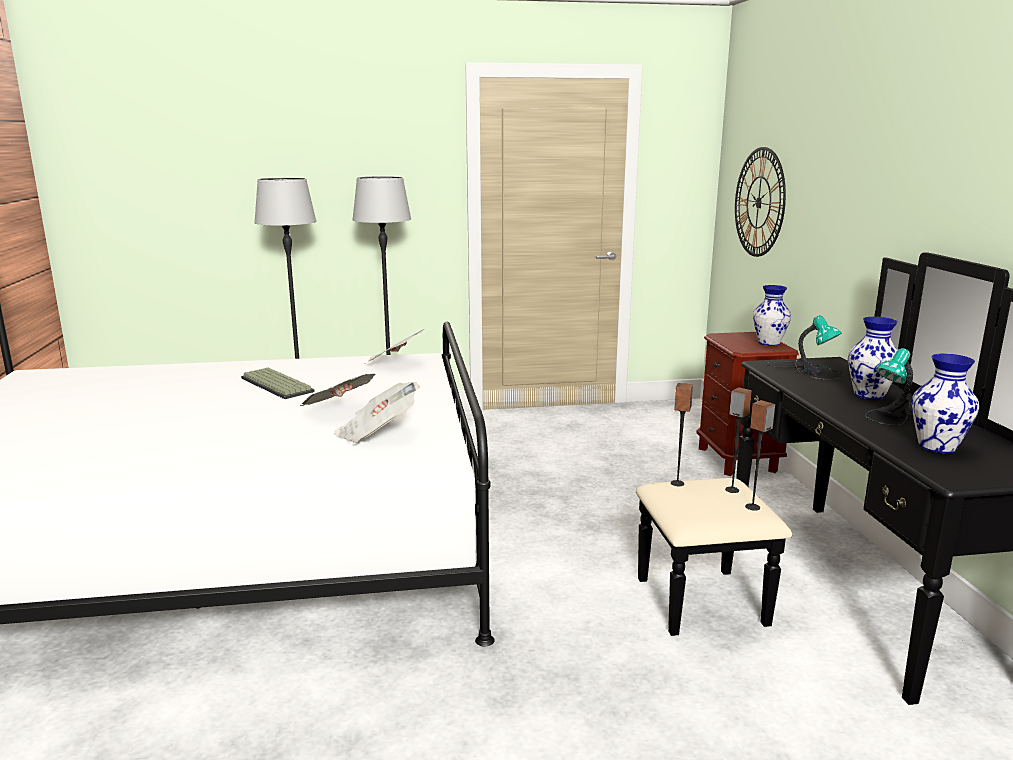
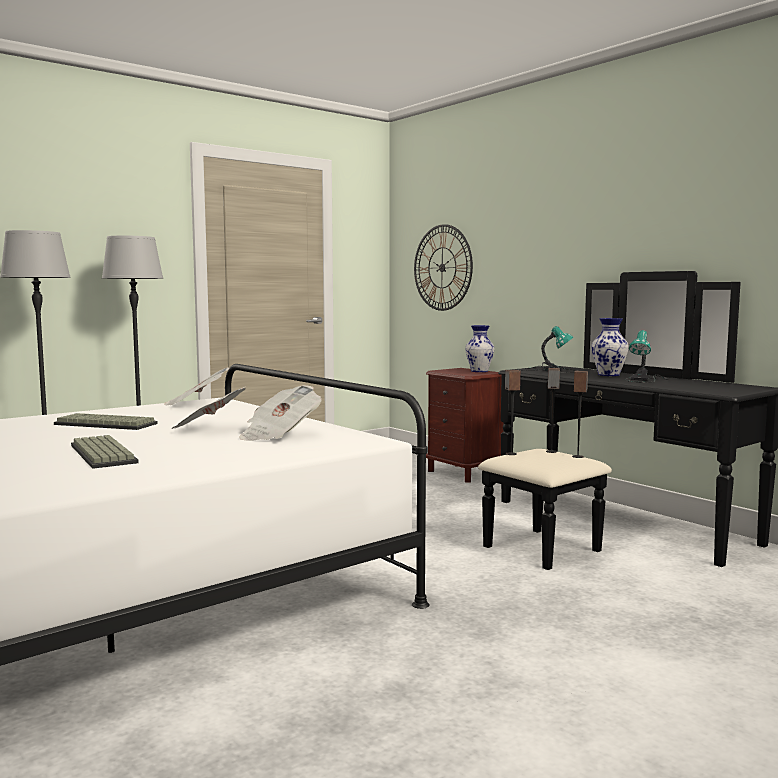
camera: 30 degrees left, 10 degrees down
vase [912,354,979,453] -> none
none -> keyboard [71,435,139,469]

